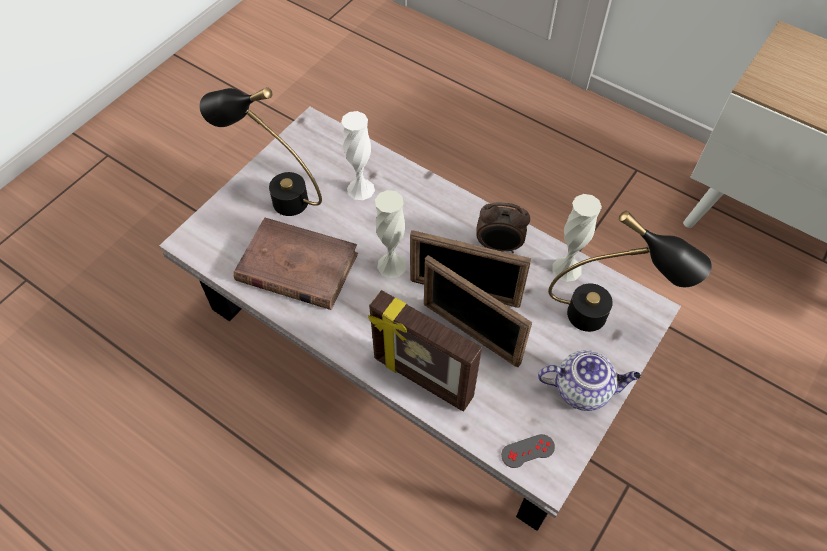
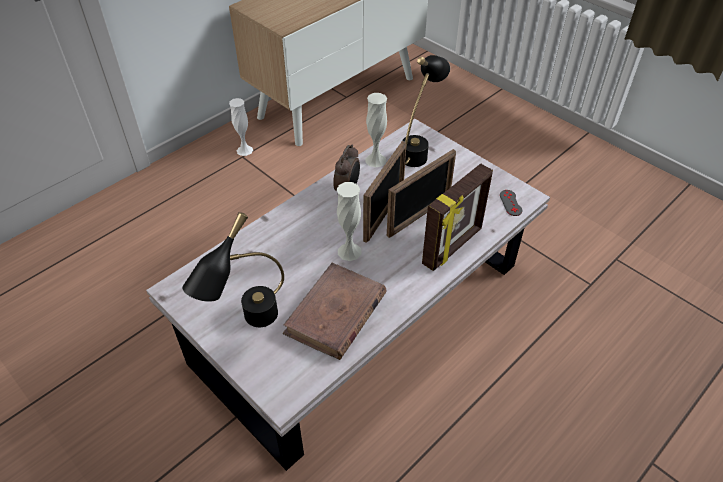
camera: 80 degrees left, 10 degrees down
white vase [341,111,375,200] -> white vase moved to [229,98,253,156]
teapot [538,350,641,411] -> none

